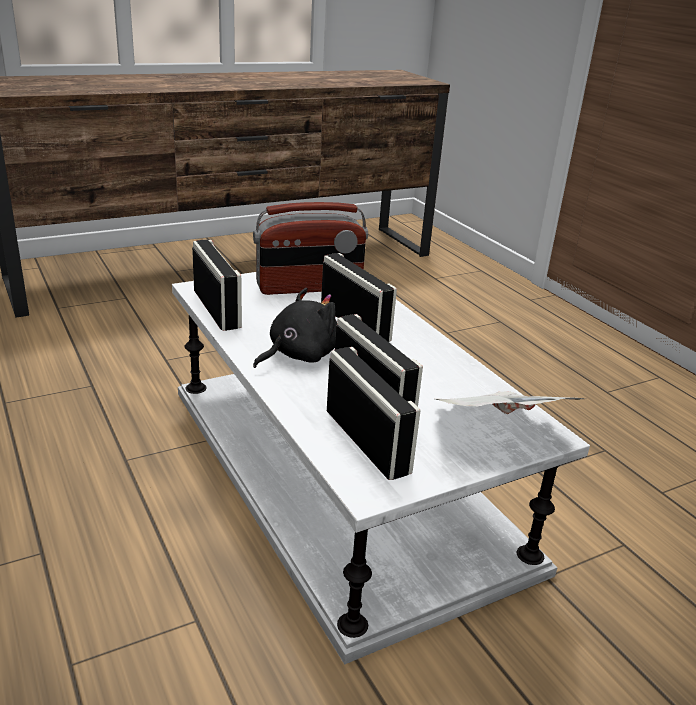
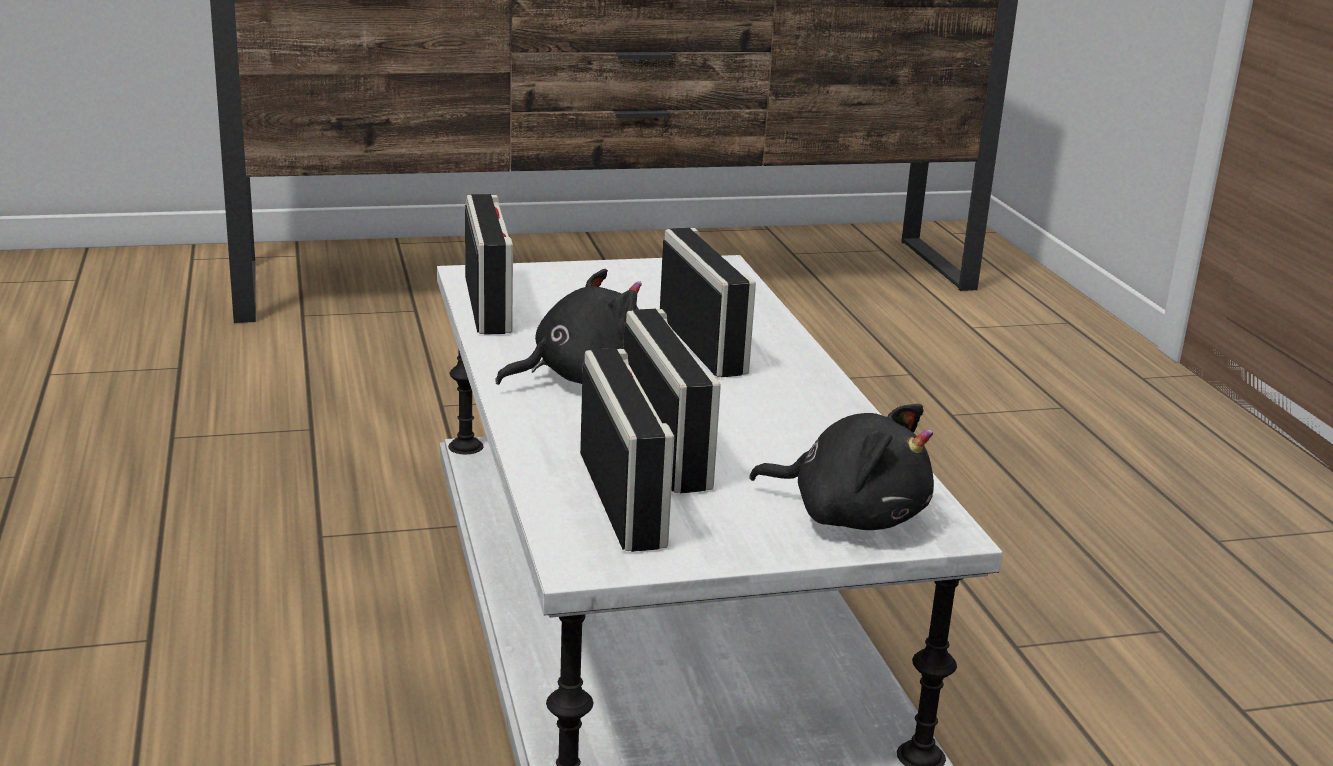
camera: 15 degrees right, 5 degrees down
radio [253,202,368,295] -> none
newspaper [433,391,585,414] -> black plush toy [749,404,934,530]

